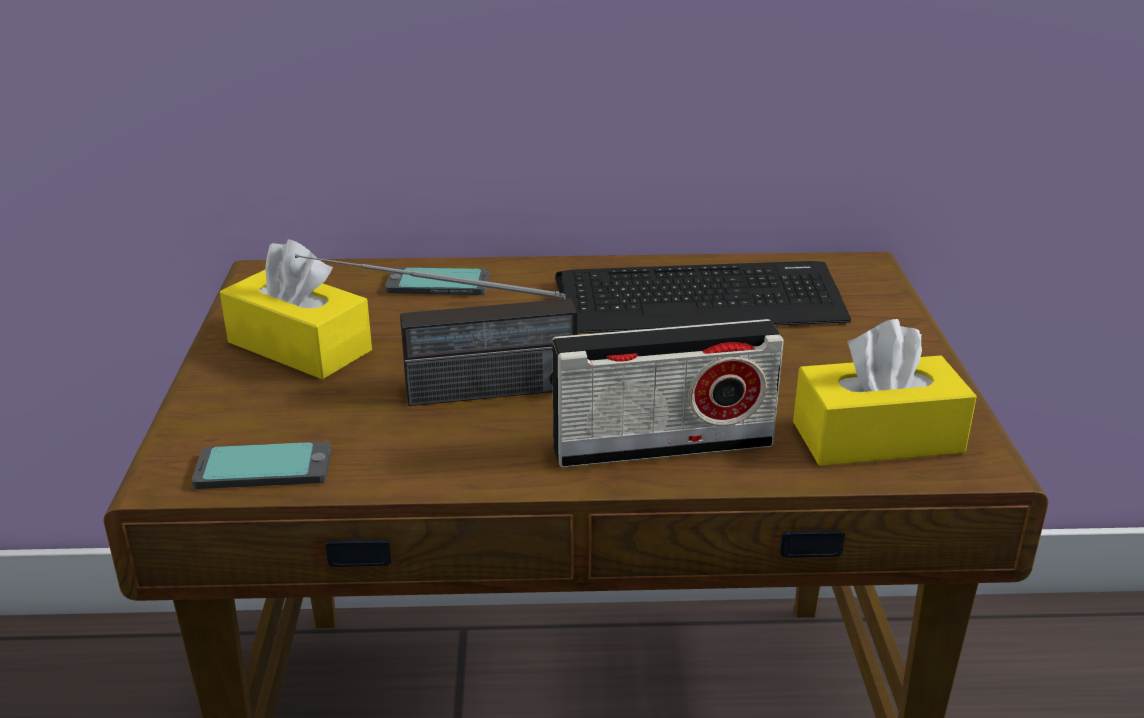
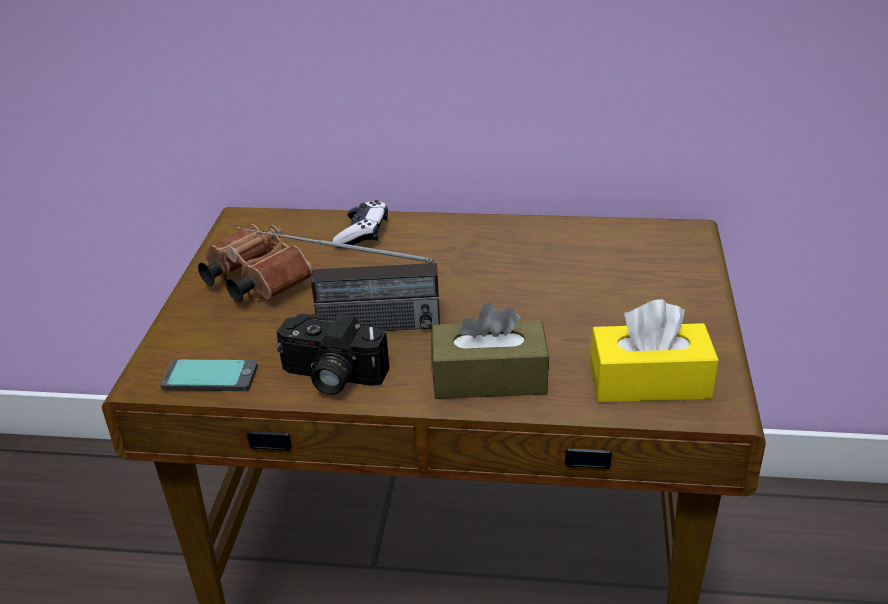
camera: 10 degrees right, 5 degrees up
yellow tissue box [220,239,372,380] -> brown binoculars [198,224,313,303]
phone [385,267,489,295] -> game controller [332,200,388,248]
radio [552,319,784,468] -> brown tissue box [431,302,549,399]
keyboard [555,261,851,333] -> none
none -> camera [277,314,389,395]

